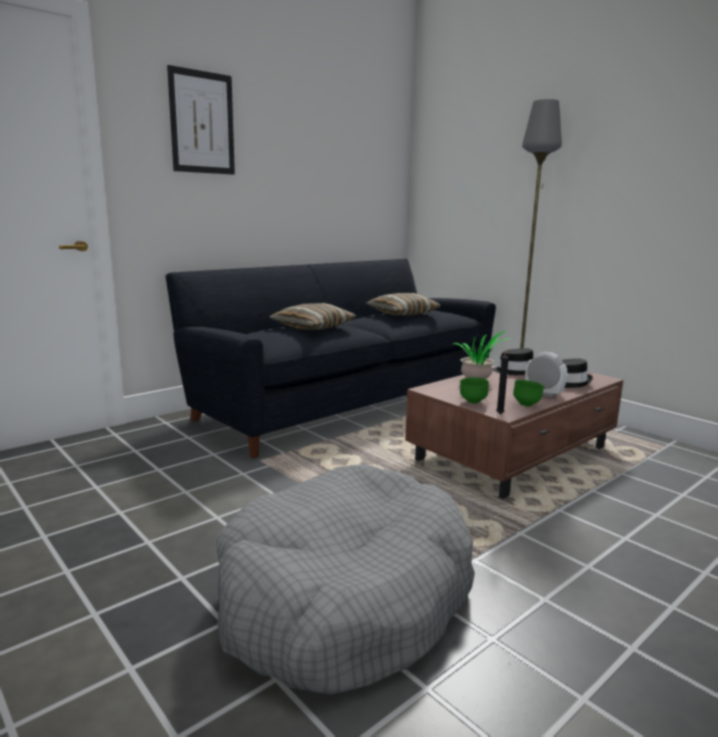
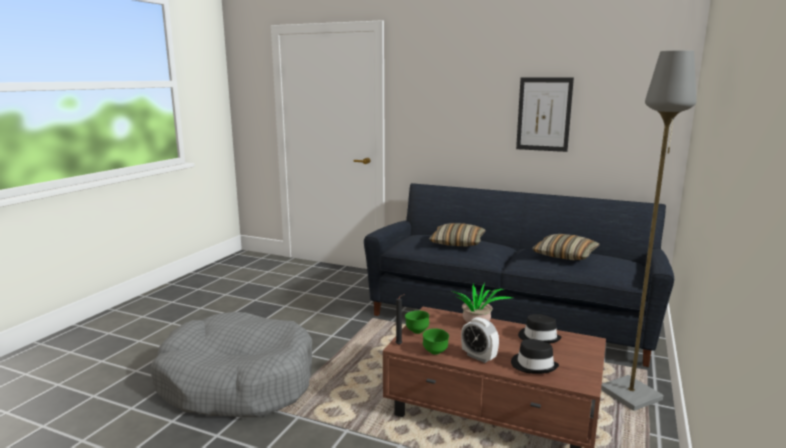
camera: 65 degrees right, 0 degrees up
picture [167,65,235,175] -> picture moved to [516,77,574,152]
alarm clock [525,352,567,397] -> alarm clock turned 120 degrees clockwise [461,317,499,363]

